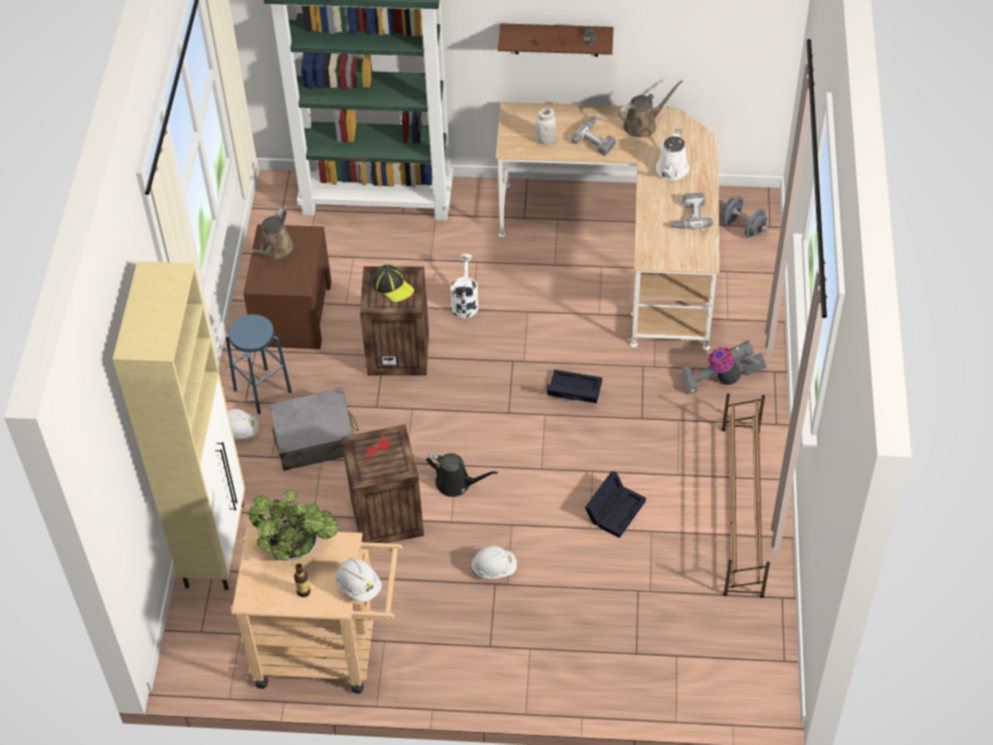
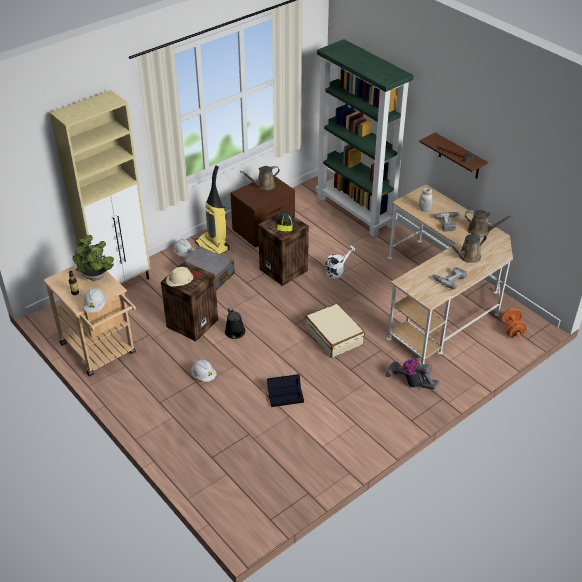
camera: 45 degrees right, 10 degrees down
blue stool [226,314,292,414] -> vacuum cleaner [195,165,229,255]
black storage box [546,370,602,403] -> beige suitcase [305,303,365,358]
white watering can [656,129,690,180] -> brown watering can [447,234,487,263]
grey dumbbell [720,196,769,238] -> orange dumbbell [502,308,527,337]
brown shoe rack [722,393,770,598] -> none
none -> beige hard hat [166,267,194,286]

